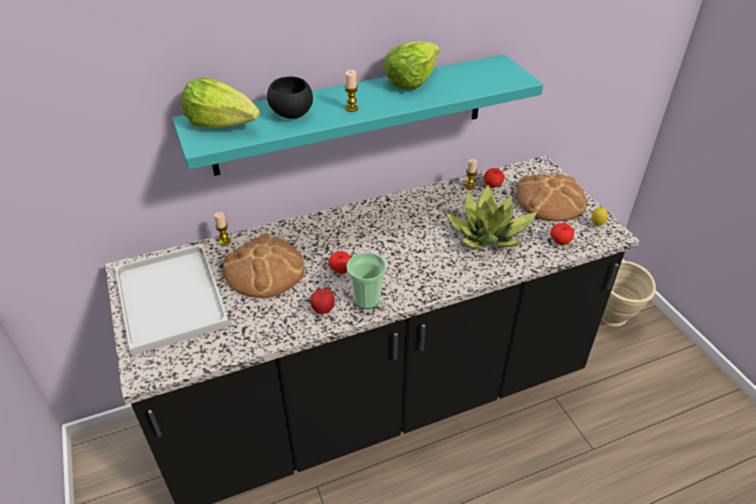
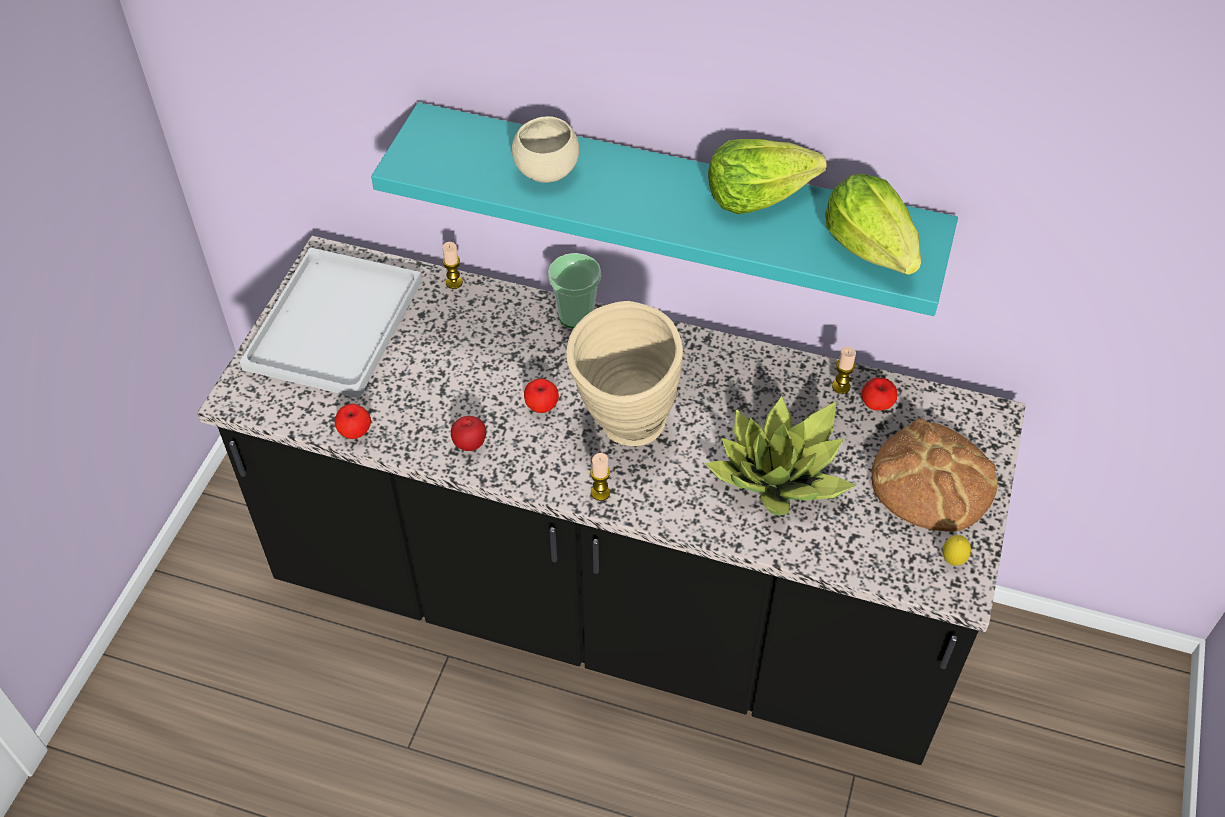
camera: 40 degrees right, 10 degrees up
lettuce [181,77,260,128] -> lettuce moved to [825,174,921,275]
bread [223,233,305,299] -> none
black bowl [267,76,313,119] -> beige bowl [512,116,579,183]
candle [344,70,358,112] -> candle moved to [590,453,610,501]
cup [347,253,386,309] -> cup moved to [548,253,601,328]
apple [550,223,574,245] -> apple moved to [335,404,371,439]
beige vase [601,261,656,326] -> beige vase moved to [566,301,683,446]

